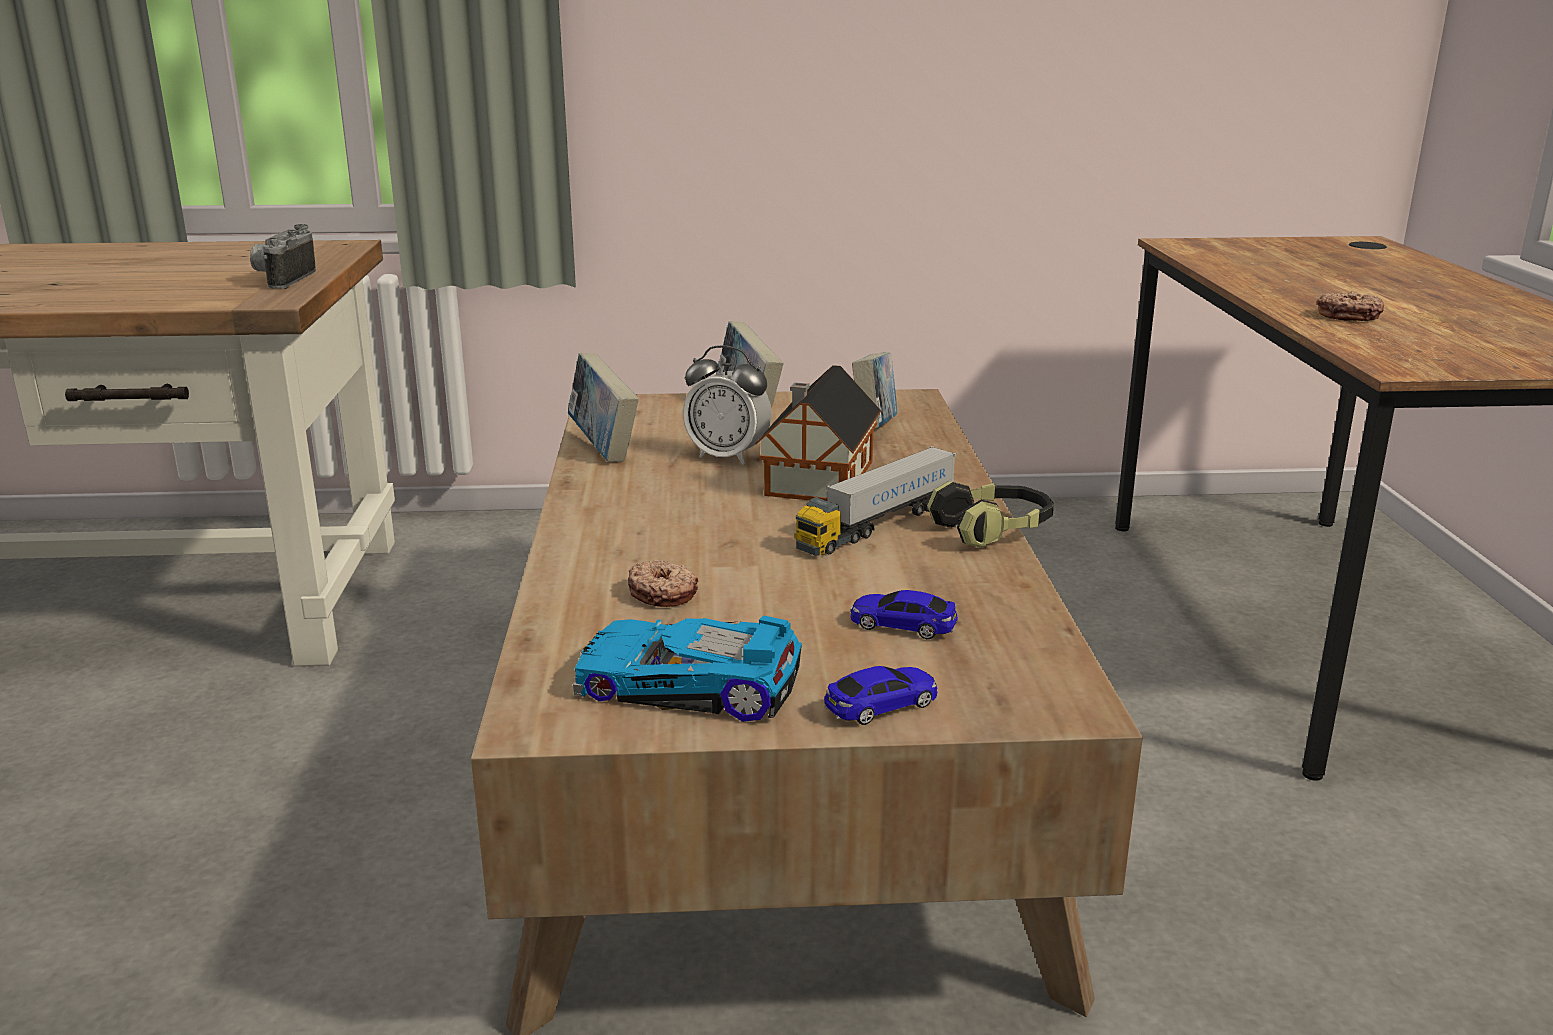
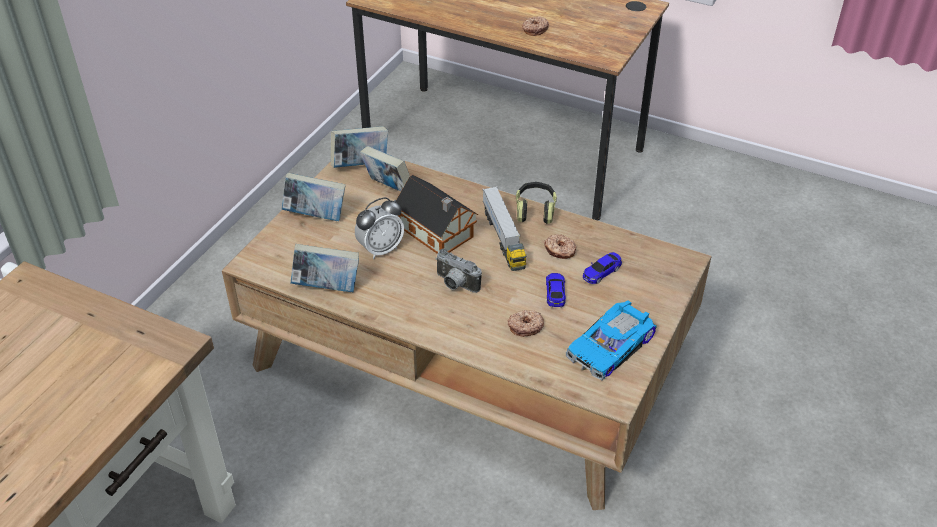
camera: 60 degrees left, 20 degrees up
camera [250,224,316,289] -> camera moved to [435,248,482,293]
toy car [824,666,938,725] -> toy car moved to [546,273,566,308]
none -> book [331,126,388,168]
none -> donut [544,234,576,259]

